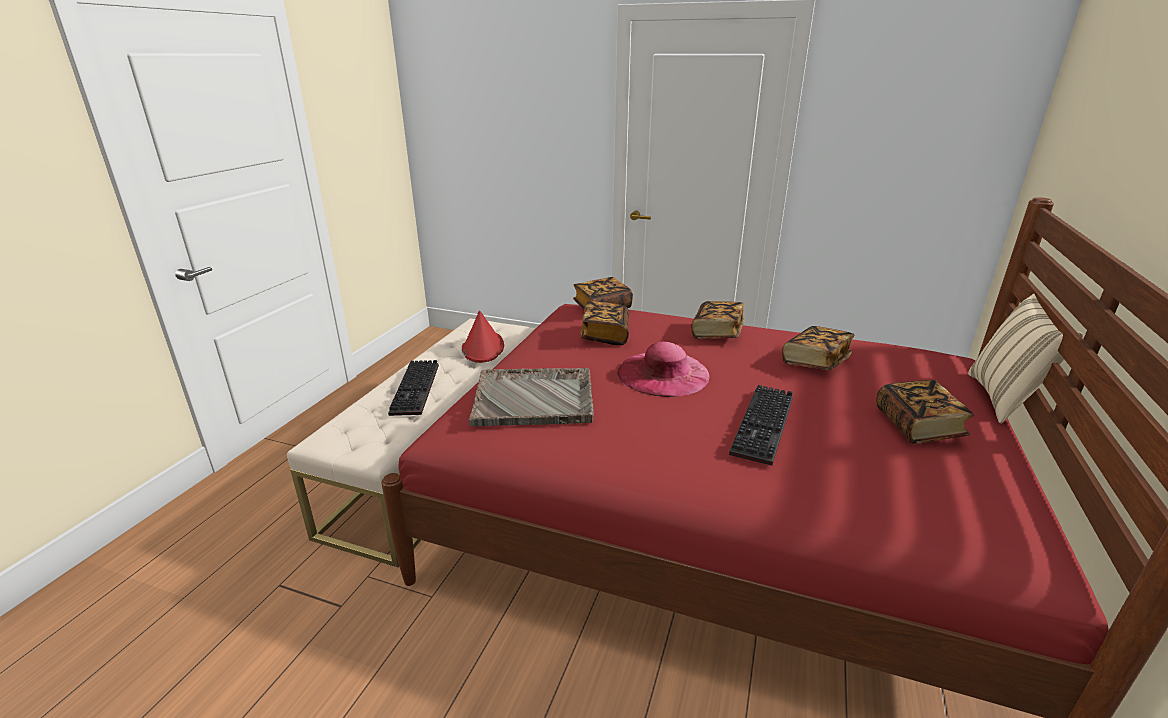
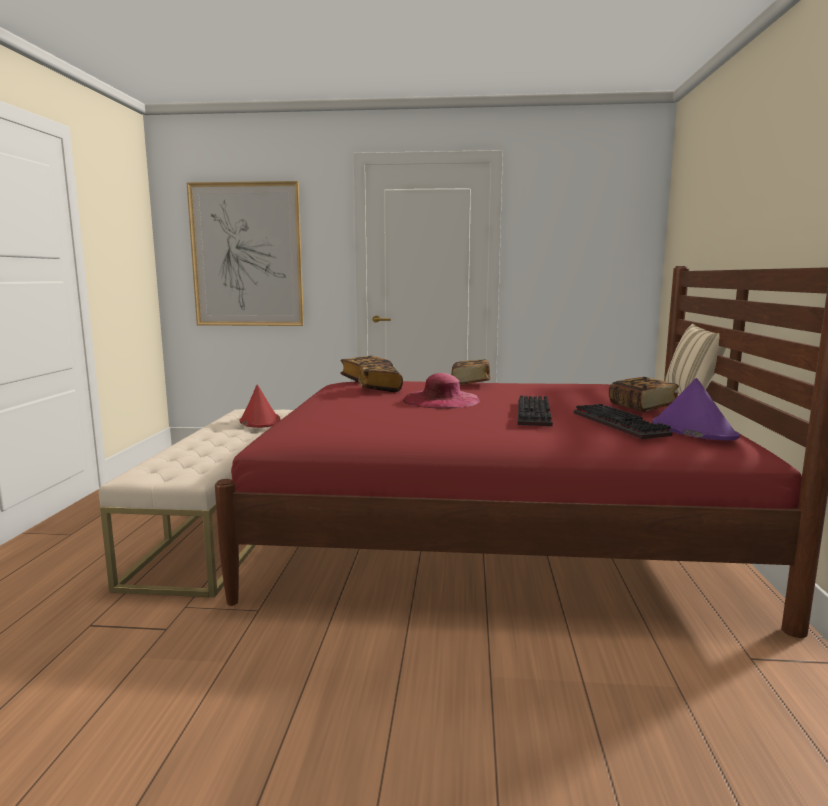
camera: 15 degrees left, 15 degrees down
keyboard [388,360,439,416] -> keyboard moved to [574,404,673,439]
grey tray [469,368,594,426] -> none
book [782,326,854,370] -> none
none -> picture [186,181,304,326]
none -> purple hat [652,378,740,441]

